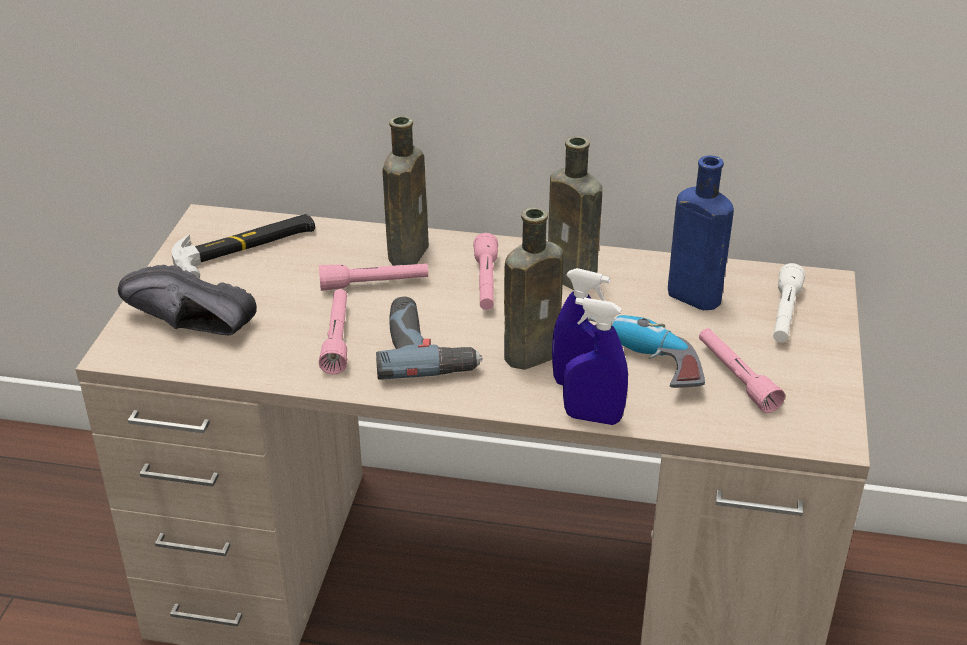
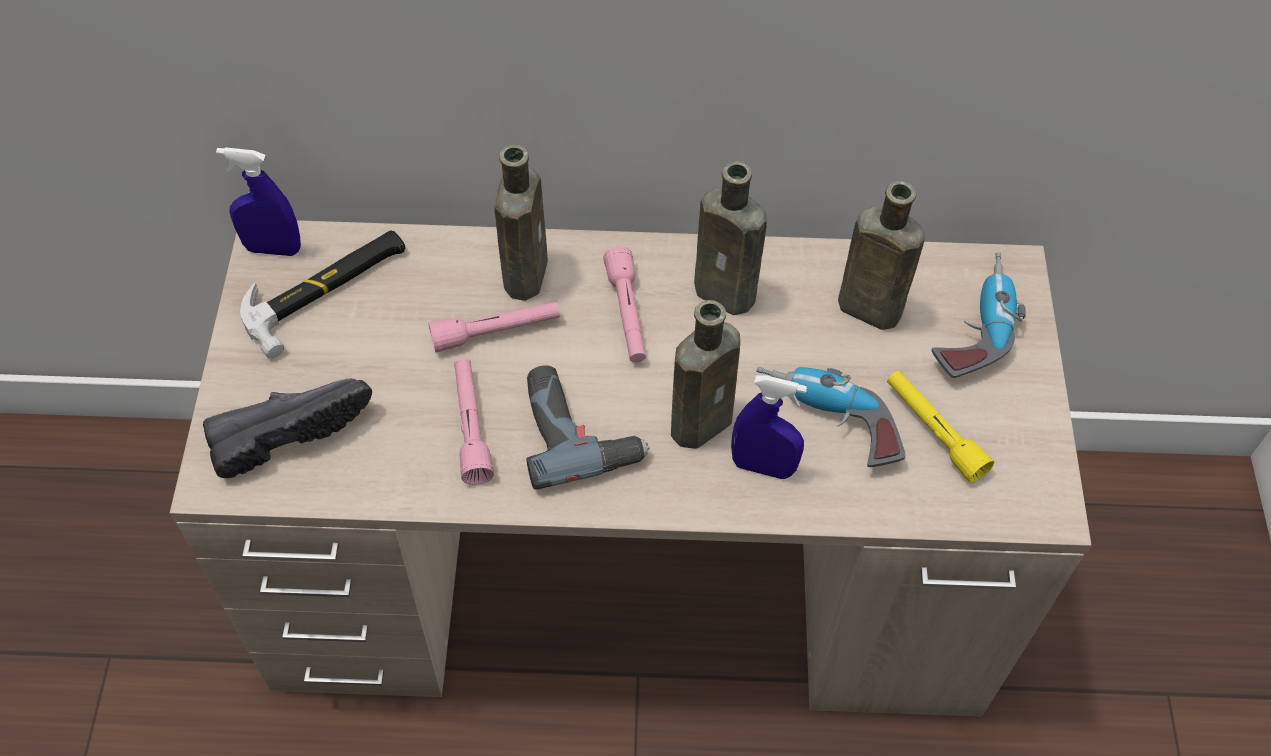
camera: 10 degrees left, 20 degrees up
black shoe [118,265,257,335] -> black shoe turned 150 degrees clockwise [203,379,372,478]
blue spray bottle [563,297,628,425] -> blue spray bottle moved to [216,147,301,256]
blue bottle [668,155,734,310] -> brown bottle [838,181,925,330]
pink flashlight [699,328,785,413] -> yellow flashlight [887,371,994,483]
white flashlight [773,263,805,343] -> power drill [932,252,1026,378]

